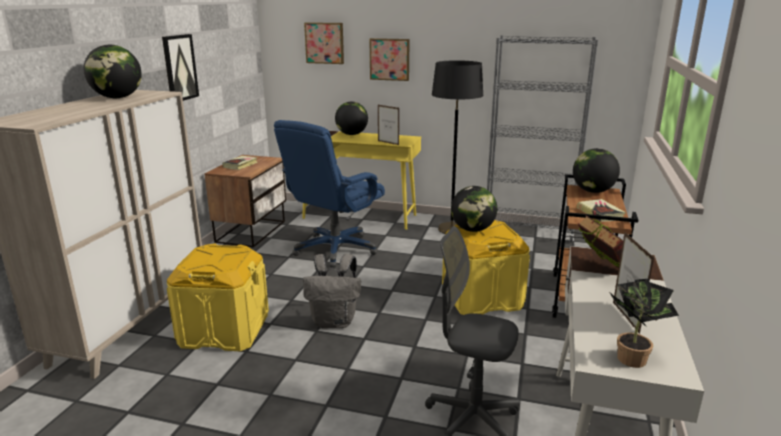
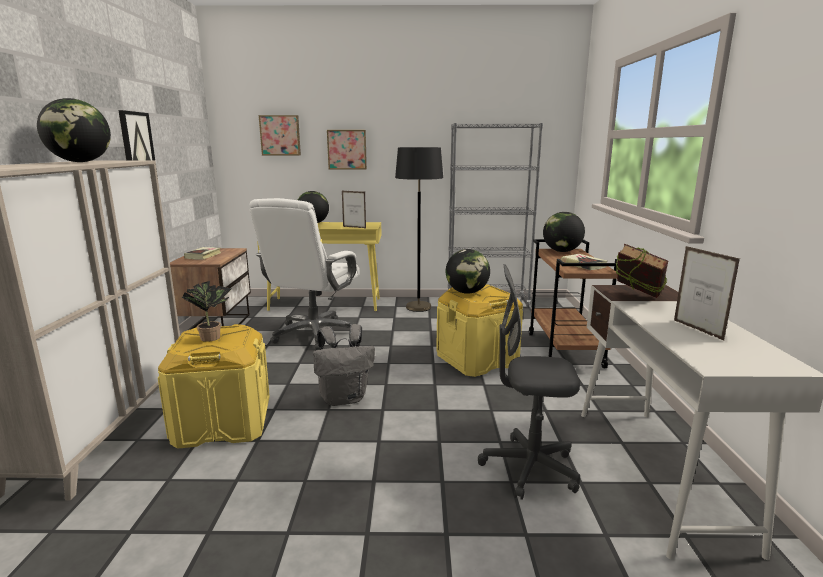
camera: 15 degrees left, 5 degrees down
blue office chair [274,120,385,267] -> white office chair [250,198,360,350]
potted plant [608,279,679,368] -> potted plant moved to [182,281,231,342]

